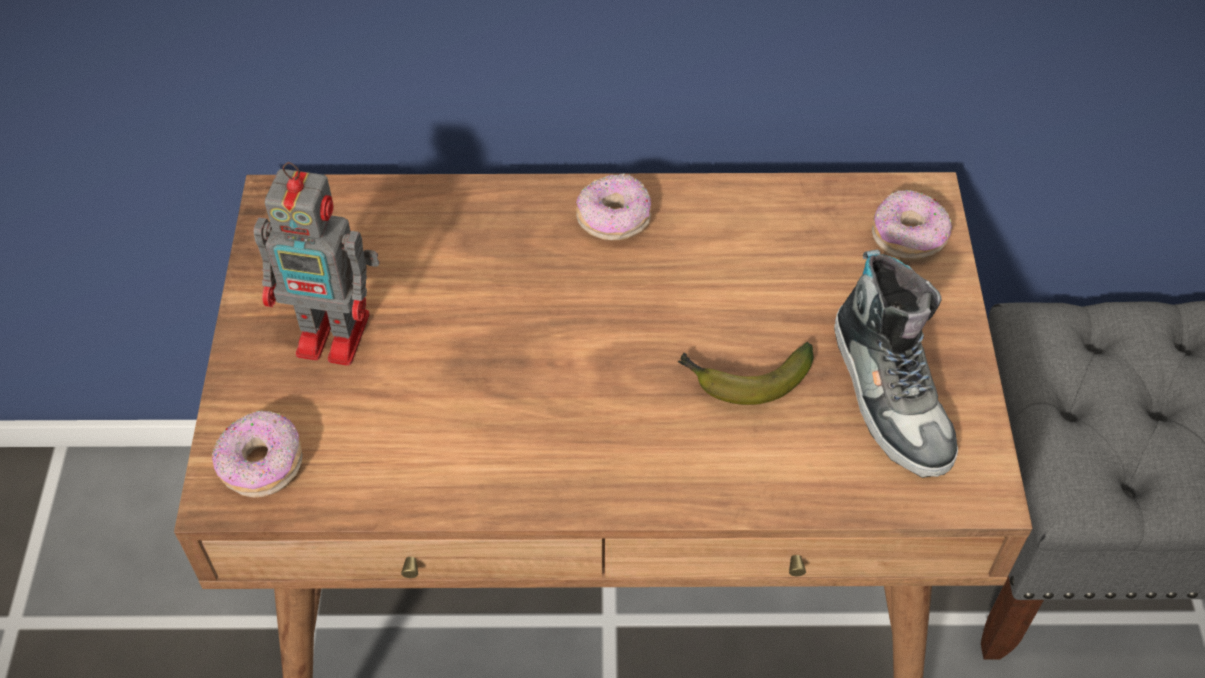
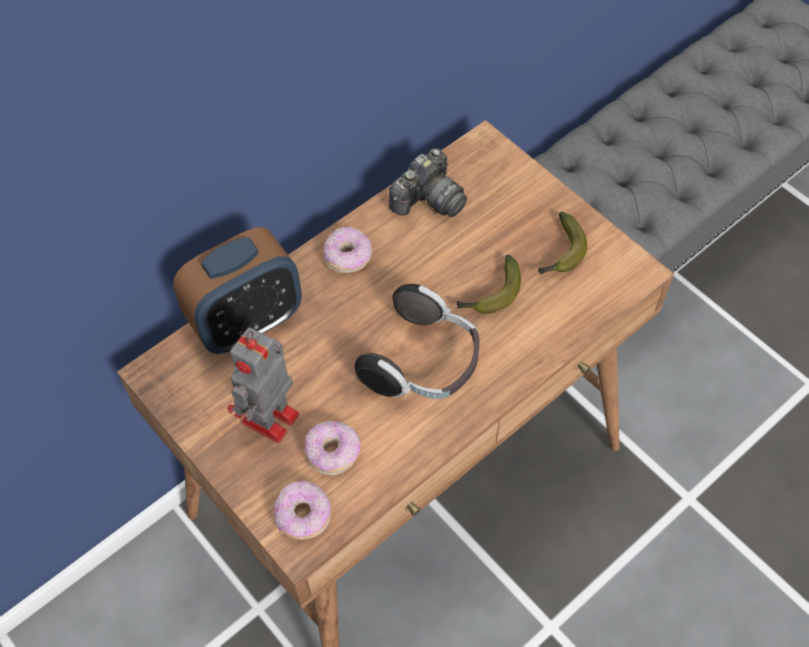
camera: 40 degrees left, 5 degrees up
toy robot [253,162,379,366] -> toy robot turned 150 degrees clockwise [227,327,299,443]
shoe [834,249,958,478] -> banana [538,212,587,275]
donut [872,190,952,259] -> donut moved to [304,421,361,475]
none -> alarm clock [173,227,302,354]
none -> headphones [354,284,479,399]
none -> camera [389,148,467,217]

